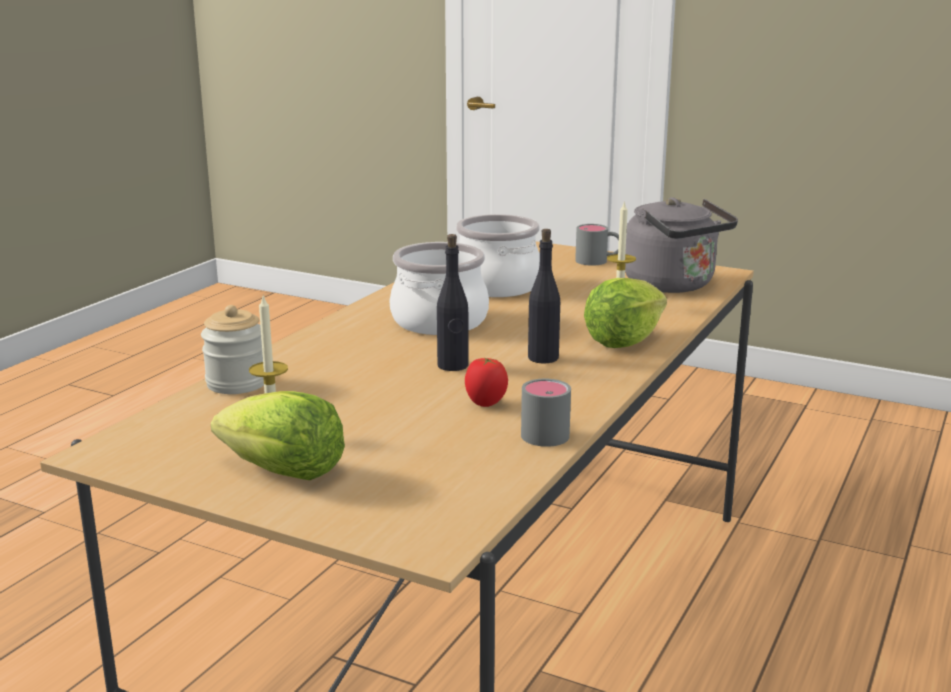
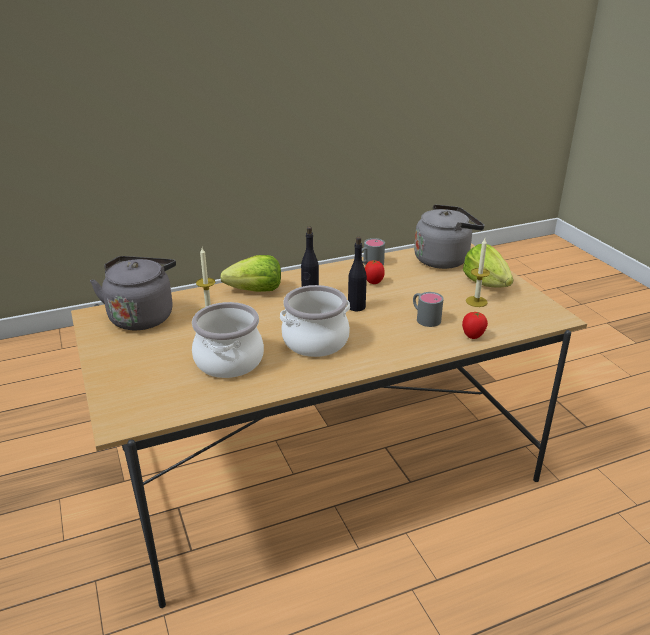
camera: 140 degrees left, 10 degrees up
jar [201,305,264,394] -> tomato [462,312,488,339]
grey mug [575,224,619,266] -> grey mug moved to [413,292,444,327]
none -> grey kettle [414,204,485,269]

